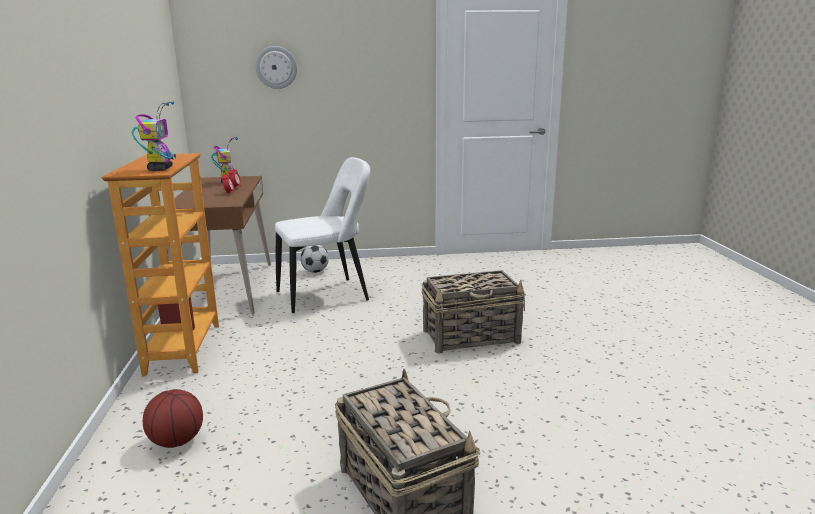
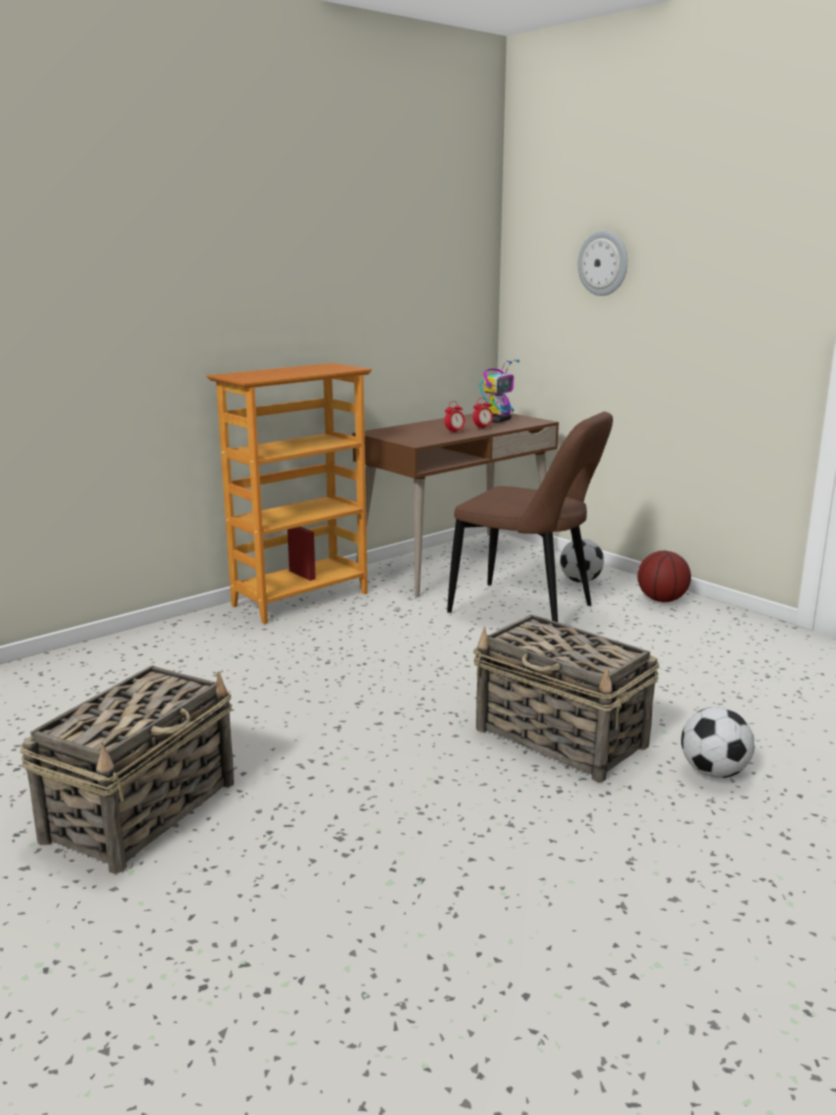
camera: 55 degrees right, 0 degrees up
toy robot [131,101,176,171] -> none
basketball [143,389,203,448] -> basketball moved to [638,550,691,602]
white chair [275,157,370,313] -> brown chair [447,412,613,622]
none -> football [681,707,754,778]

